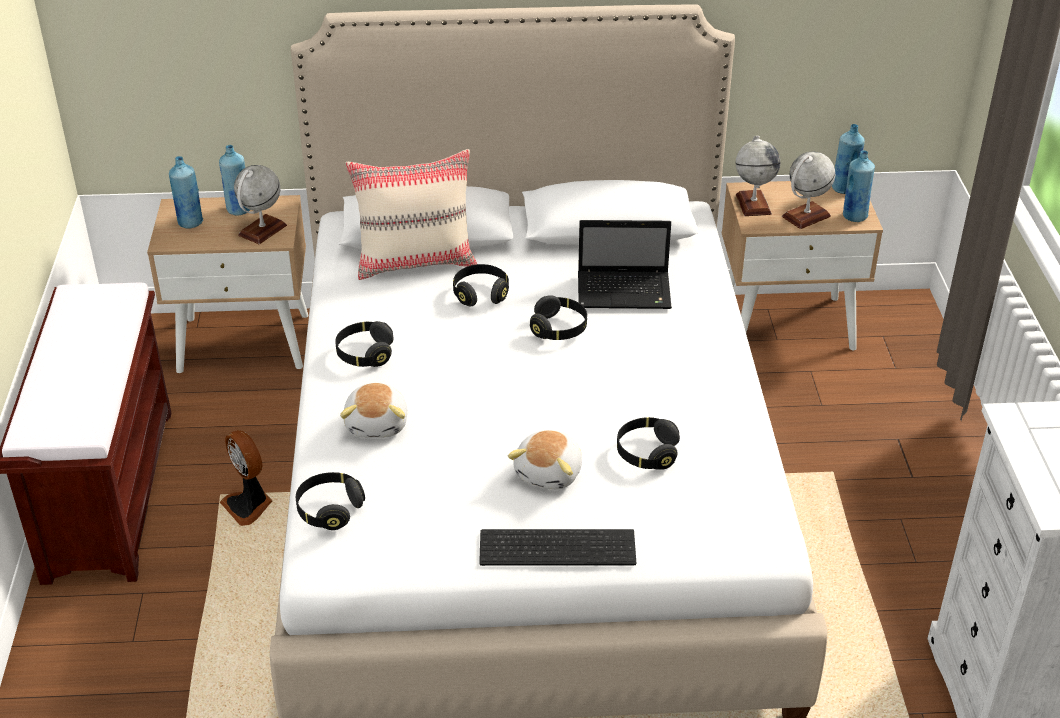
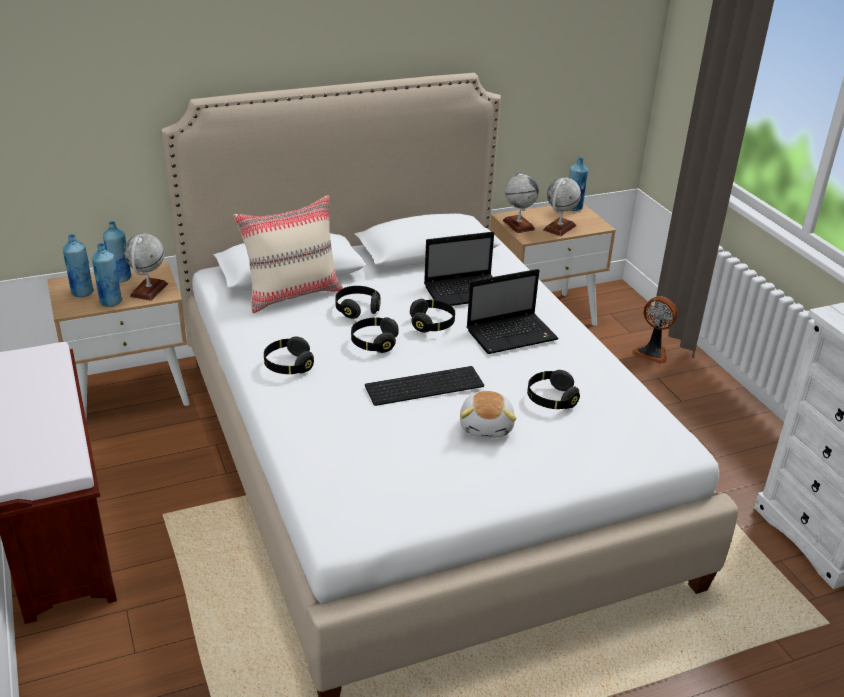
camera: 20 degrees left, 5 degrees down
fan [220,430,273,526] -> fan moved to [632,296,678,364]
black headphones [296,472,365,530] -> black headphones moved to [351,317,399,353]
plush toy [340,383,408,438] -> none
keyboard [479,529,636,566] -> keyboard moved to [365,366,484,406]
blue bottle [843,150,875,222] -> blue bottle moved to [92,243,122,307]
none -> laptop [466,269,559,354]

